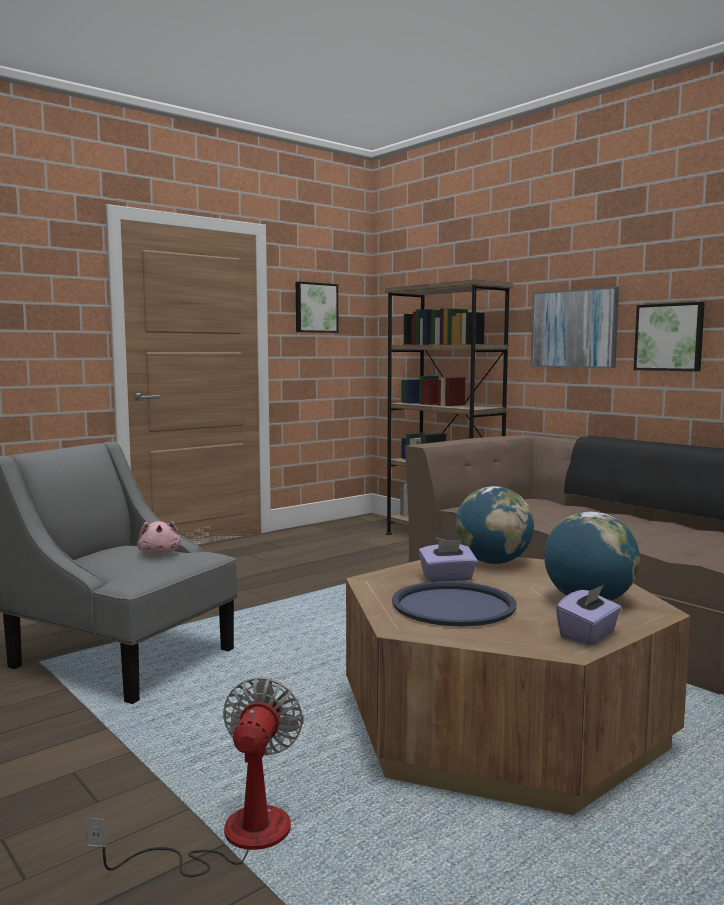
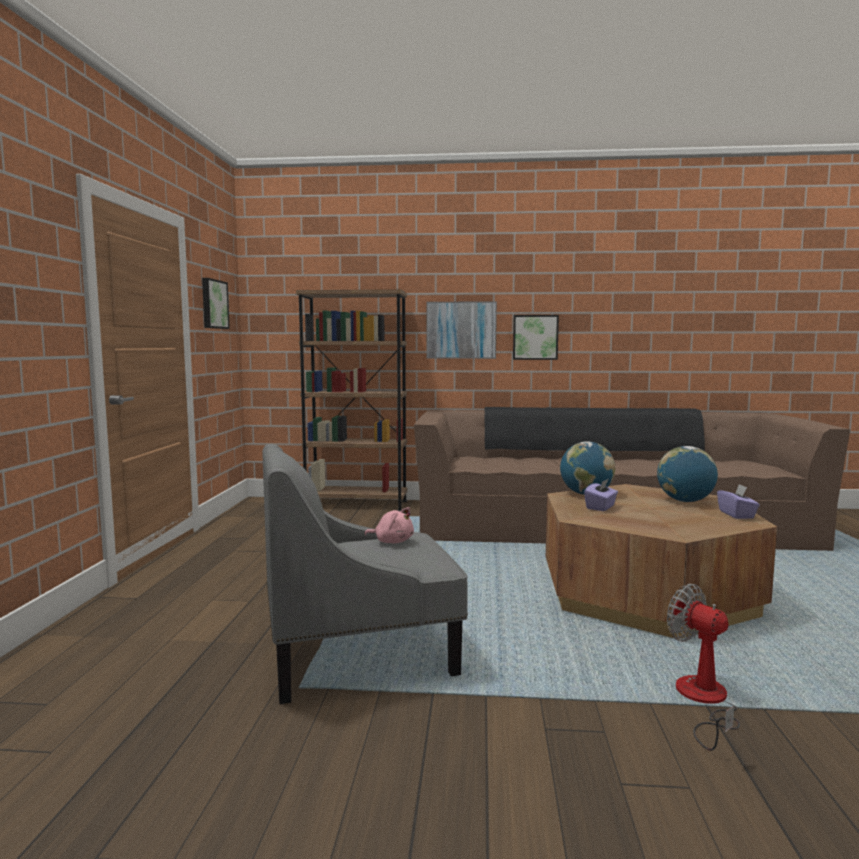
camera: 45 degrees left, 0 degrees up
blue tray [392,581,517,626] -> none

